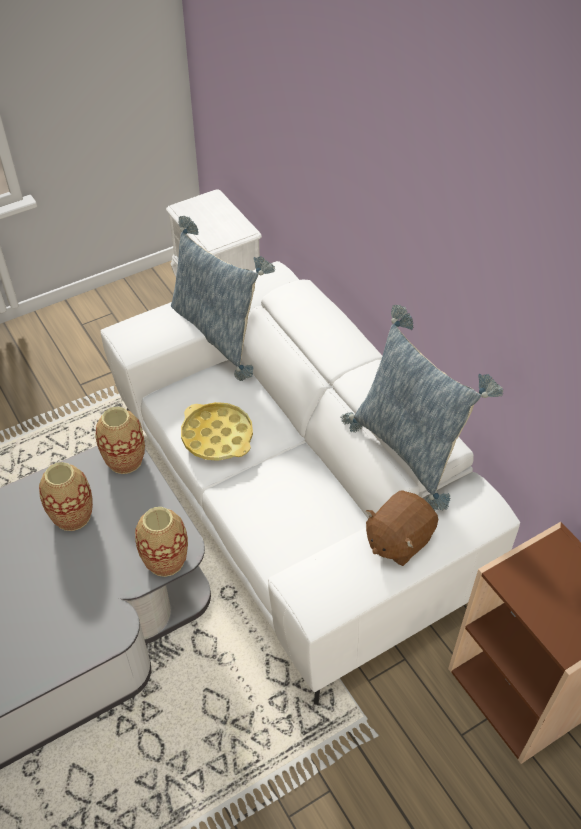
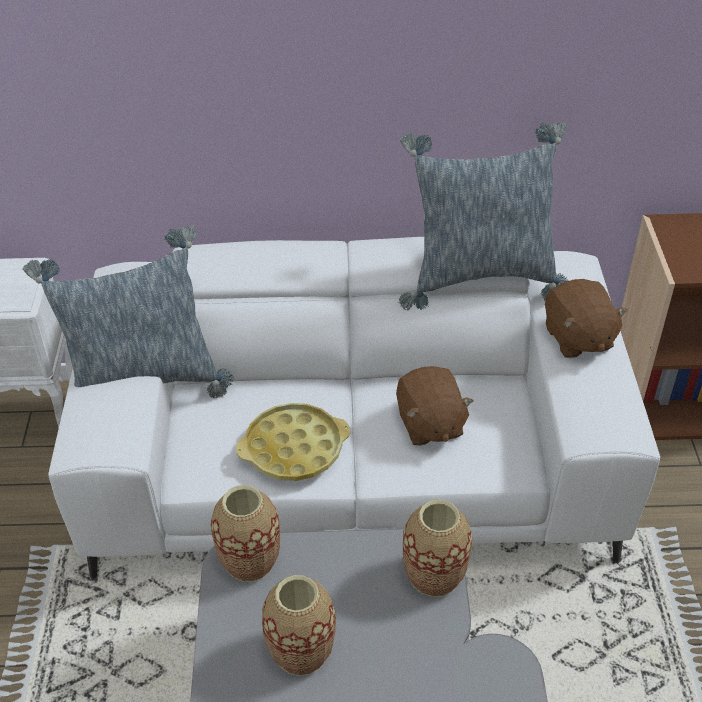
camera: 60 degrees left, 5 degrees down
none -> brown plush toy [396,366,473,446]

